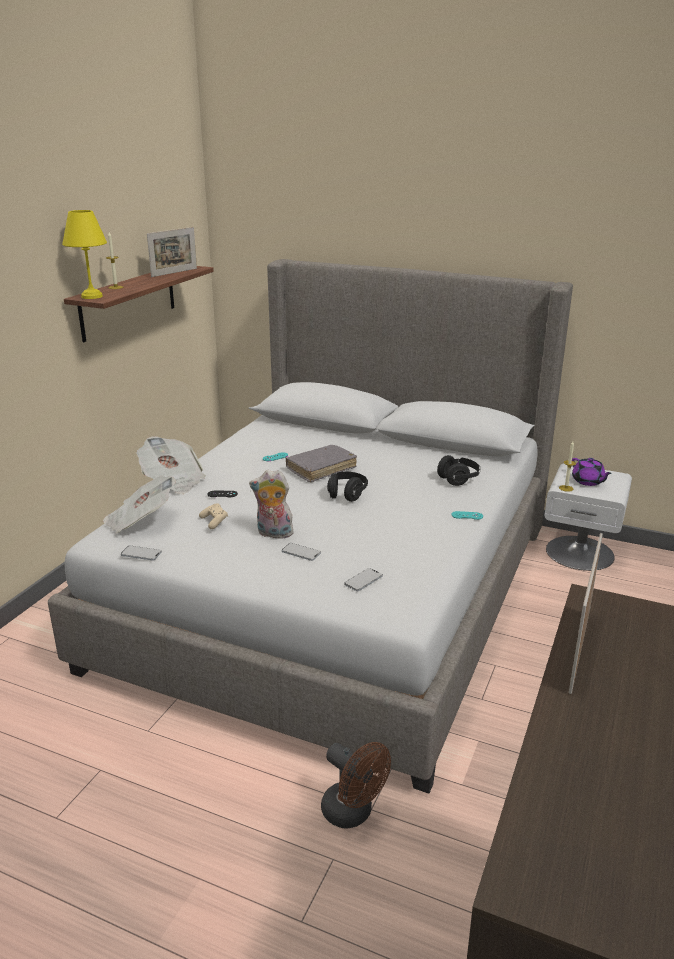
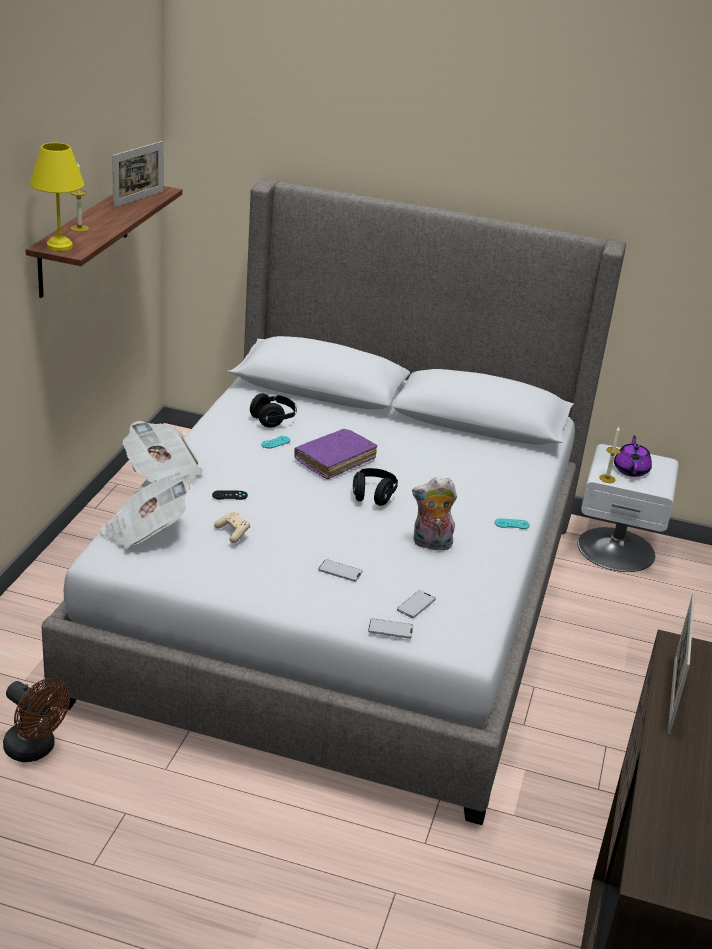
camera: 10 degrees left, 5 degrees up
phone [121,546,162,560] -> phone moved to [368,618,413,639]
plush toy [249,470,294,539] -> plush toy moved to [412,477,457,551]
grey book [286,445,357,482] -> purple book [294,429,378,479]
brown fan [321,742,391,828] -> brown fan moved to [3,678,70,762]
black headphones [437,455,481,486] -> black headphones moved to [250,393,297,428]
purple teapot [572,458,612,486] -> purple teapot turned 135 degrees counterclockwise [614,435,652,477]

